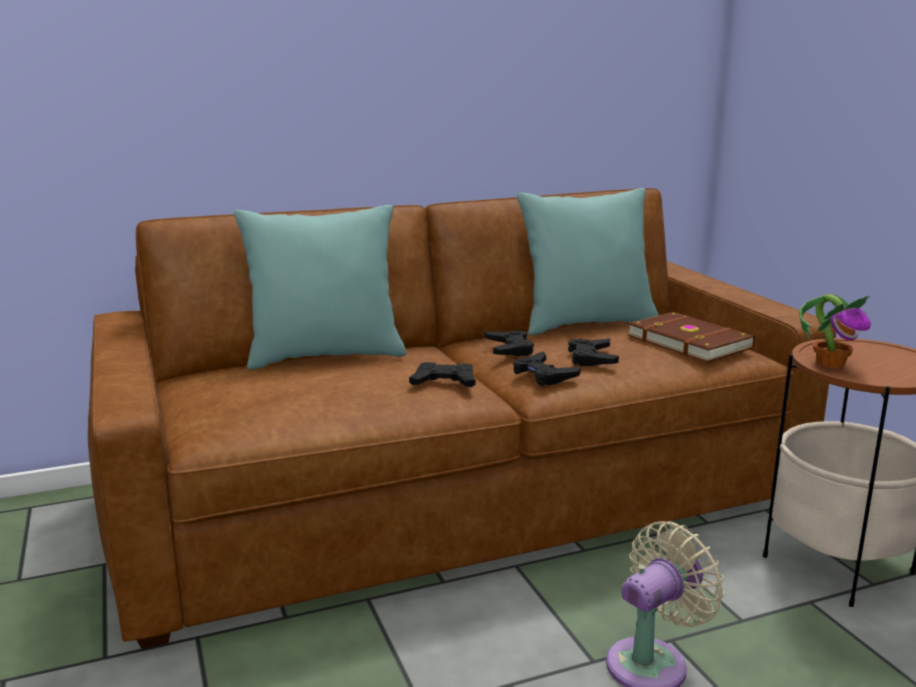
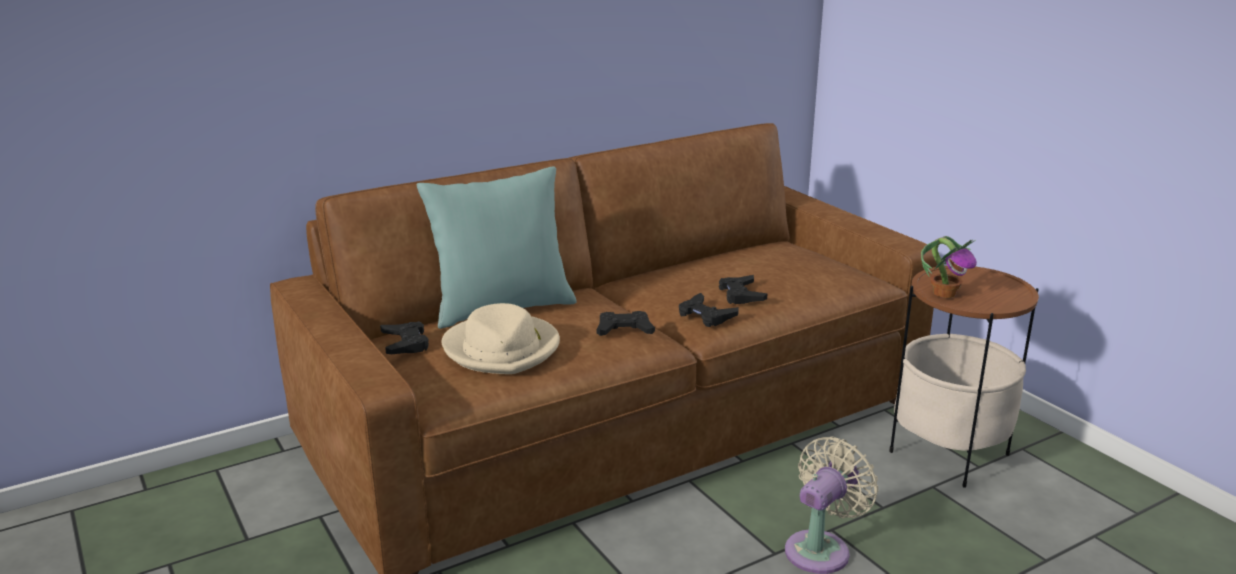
camera: 10 degrees left, 5 degrees up
black game controller [485,330,534,356] -> black game controller moved to [380,321,429,354]
turquoise pillow [517,188,659,335] -> none
brown book [627,312,755,362] -> none
none -> beige hat [442,303,560,374]

